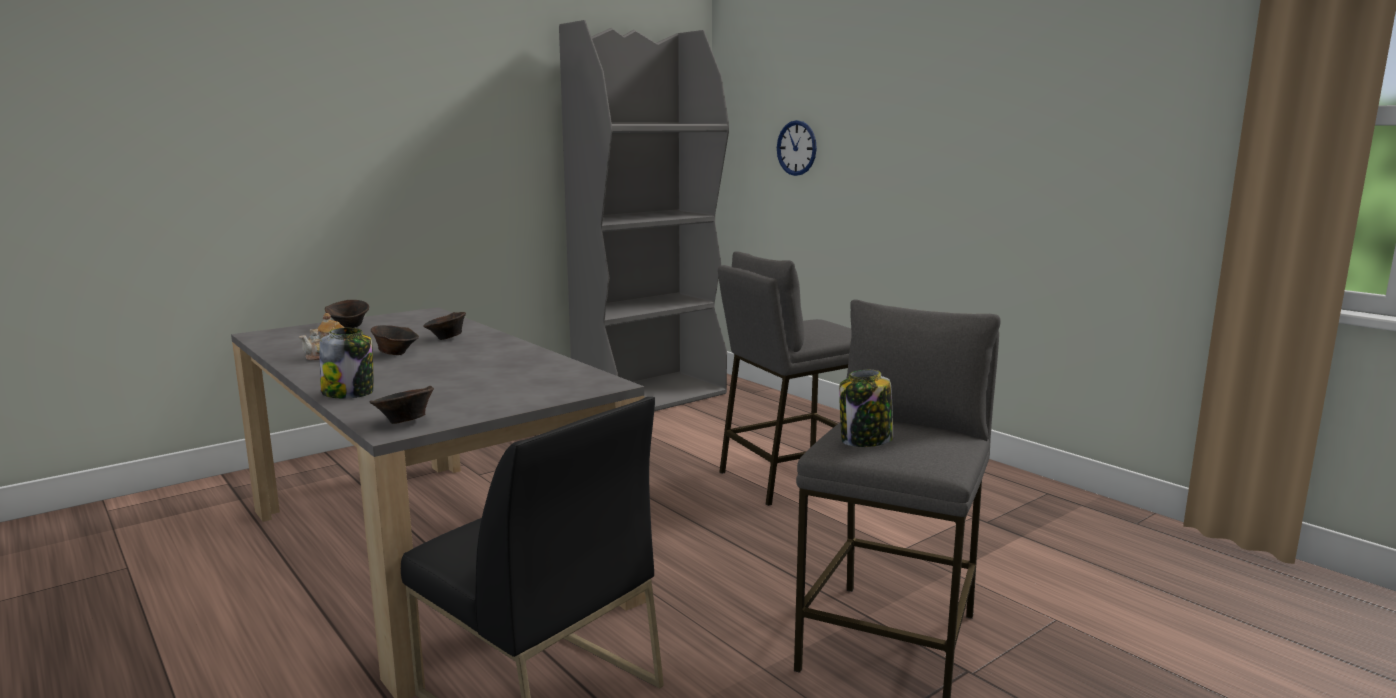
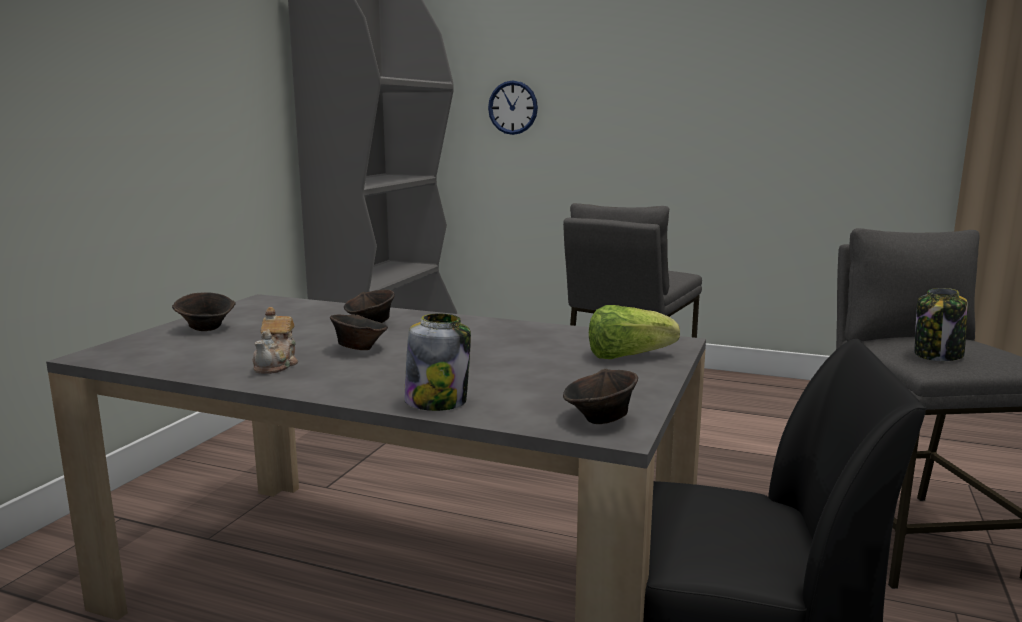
camera: 30 degrees left, 0 degrees up
none -> lettuce [589,305,680,359]

